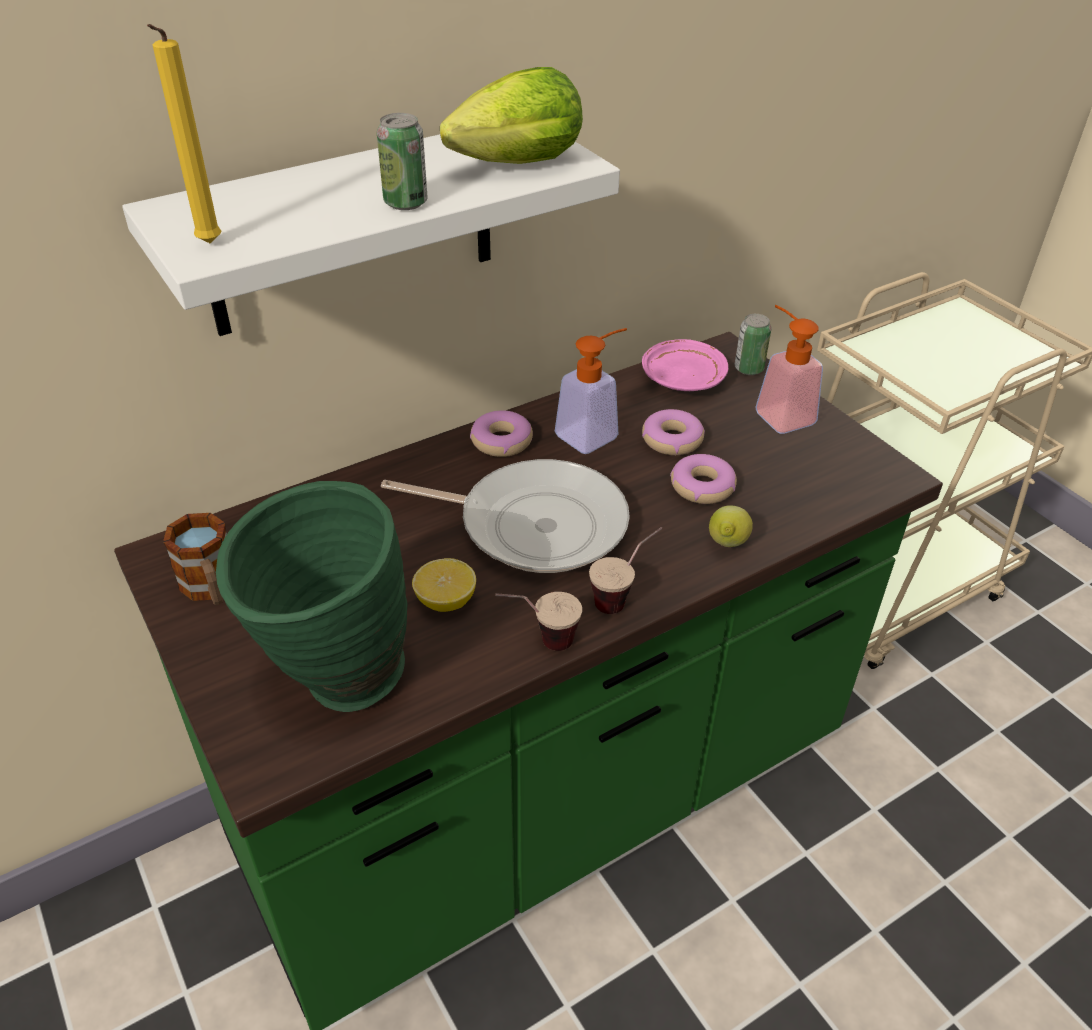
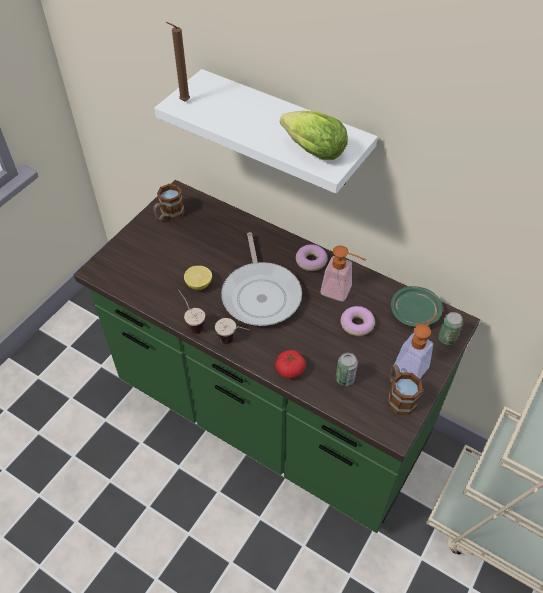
camera: 65 degrees right, 10 degrees up
yellow candle [147,24,221,243] -> brown candle [166,22,190,101]
green vase [216,481,408,712] -> none
can [377,113,428,210] -> can moved to [336,353,358,386]
pink plate [642,339,728,391] -> green plate [391,286,443,327]
donut [670,454,737,504] -> none
lemon [709,506,753,547] -> tomato [275,350,306,379]
none -> mug [388,364,423,415]

